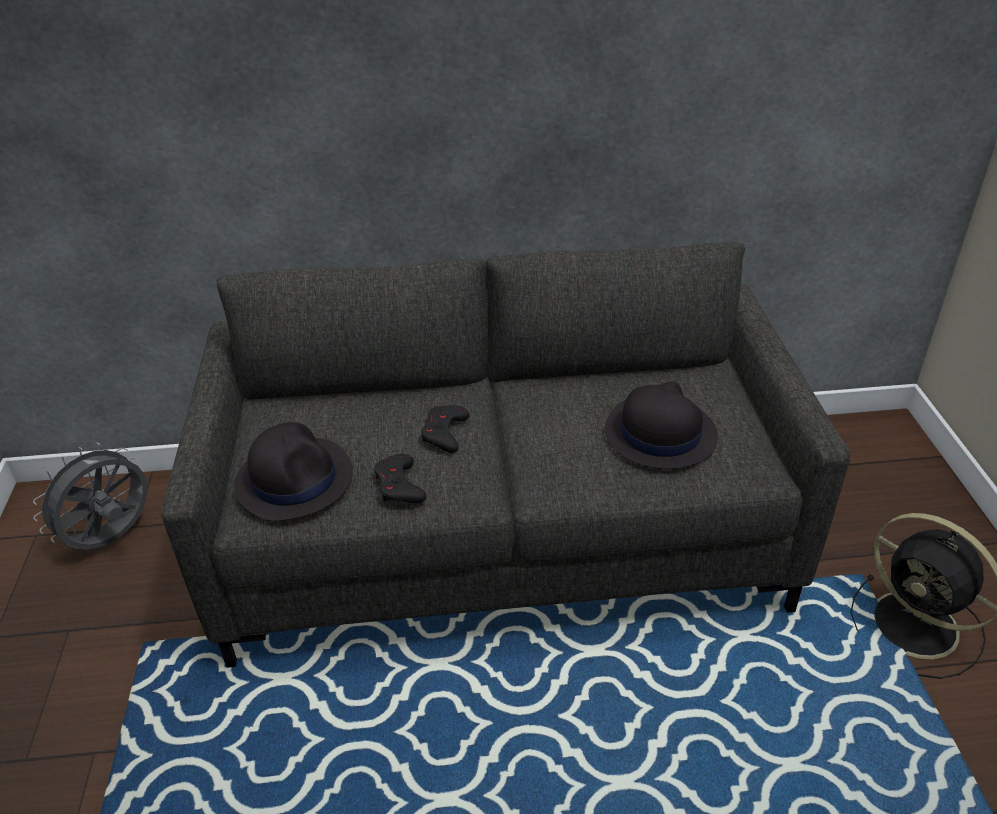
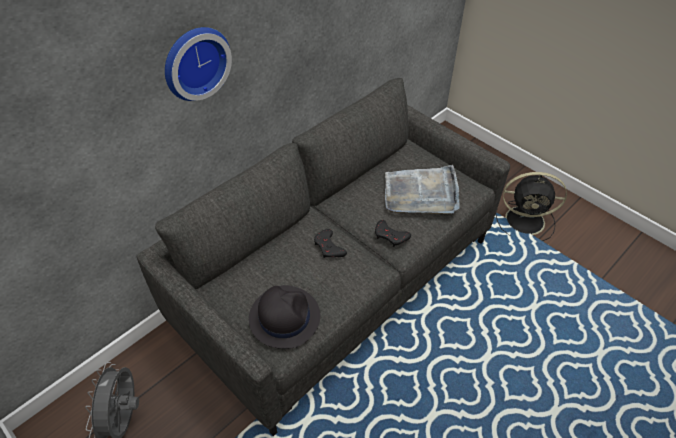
camera: 40 degrees left, 10 degrees up
black game controller [374,454,426,503] -> black game controller moved to [375,220,411,247]
black hat [605,381,718,469] -> grey tray [385,165,460,214]
none -> wall clock [165,27,232,101]

